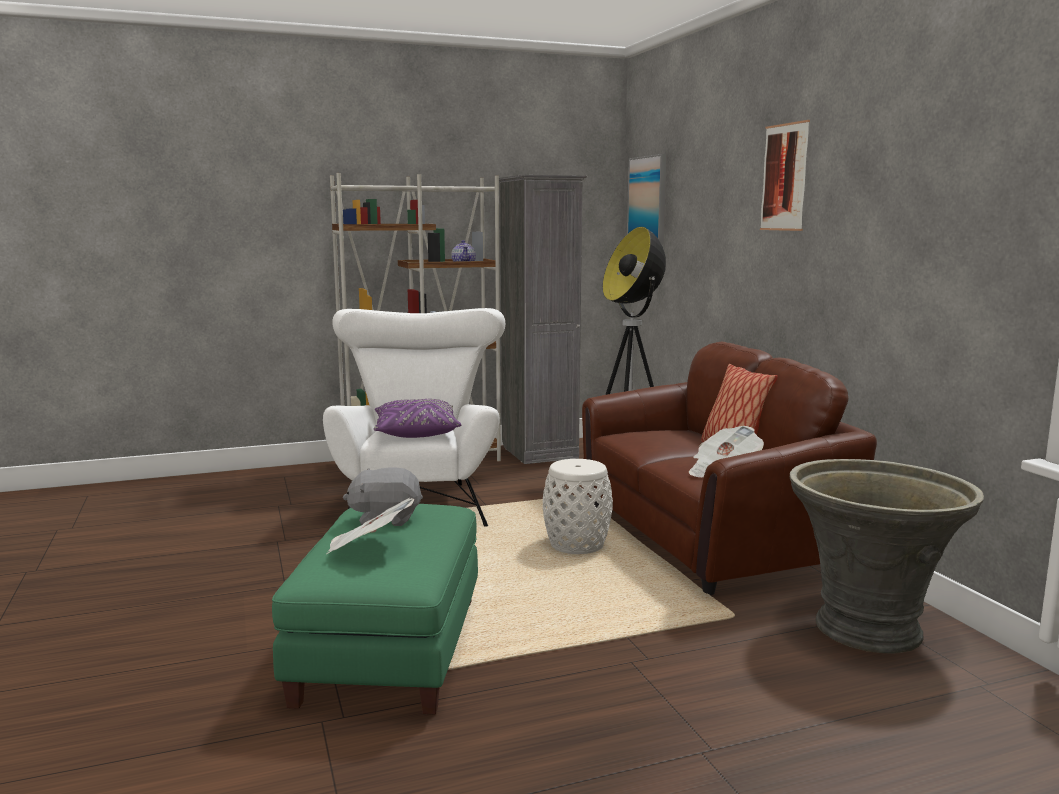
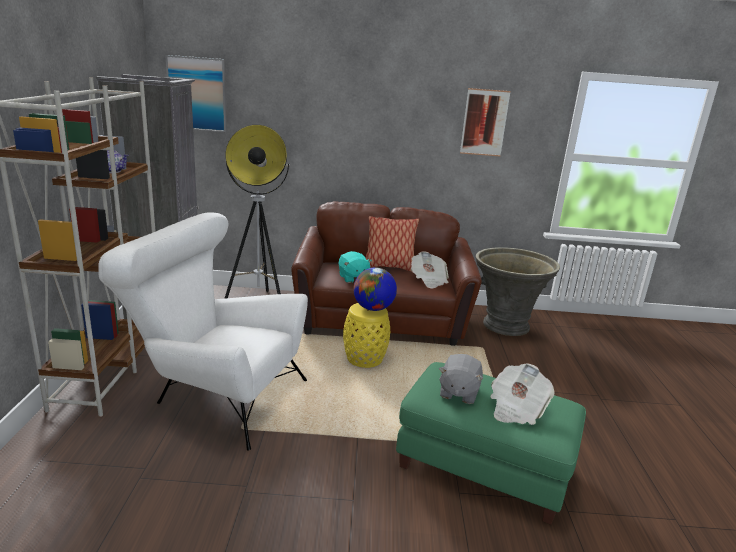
camera: 70 degrees left, 10 degrees up
purple pillow [374,399,461,438] -> none
white stool [543,459,613,554] -> yellow stool [343,303,390,368]
picture [760,120,810,231] -> picture moved to [460,88,511,156]
none -> turquoise plush toy [338,251,372,283]
none -> globe [353,267,397,311]

